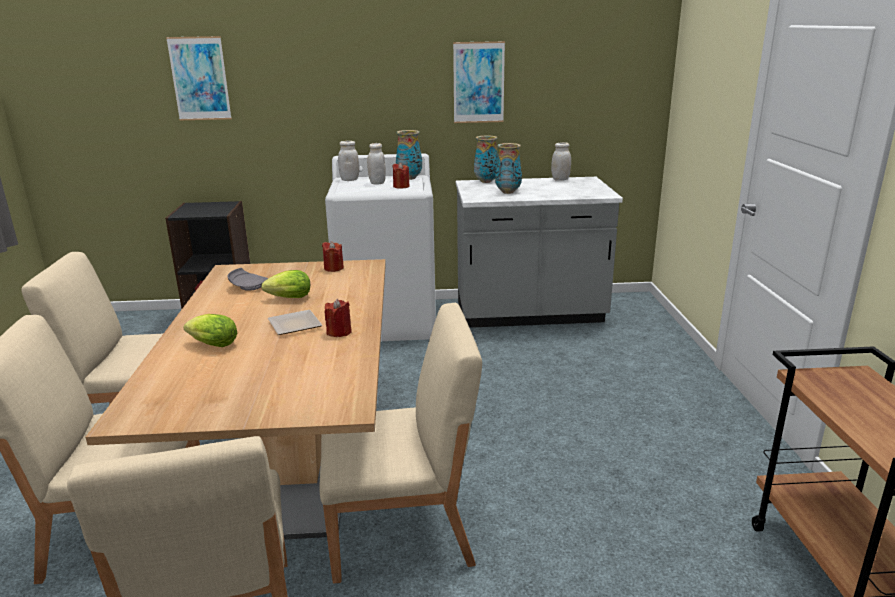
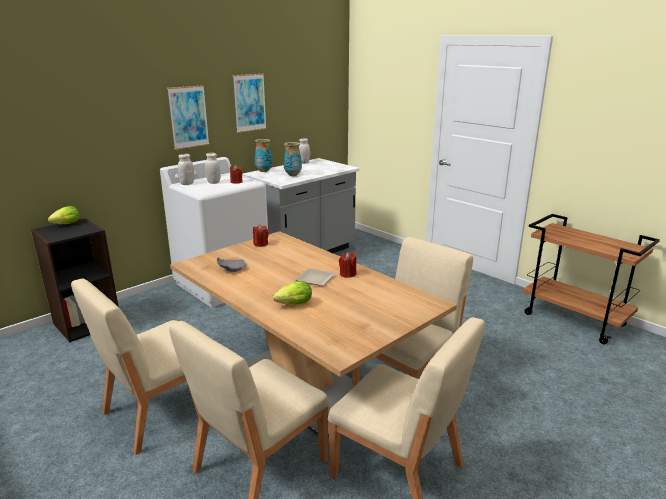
camera: 40 degrees left, 0 degrees up
picture [166,36,232,120] -> picture moved to [167,85,209,150]
lettuce [261,270,310,298] -> lettuce moved to [48,206,79,224]
vase [396,130,422,180] -> none

